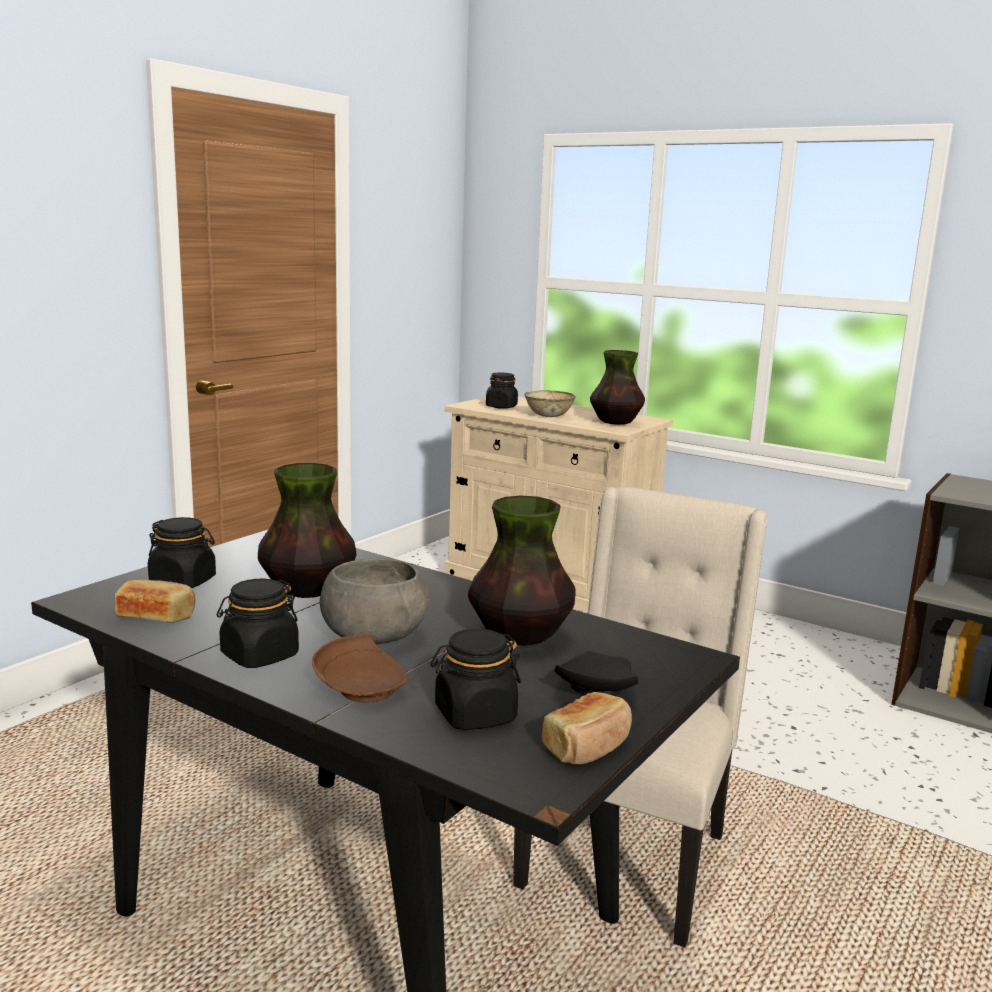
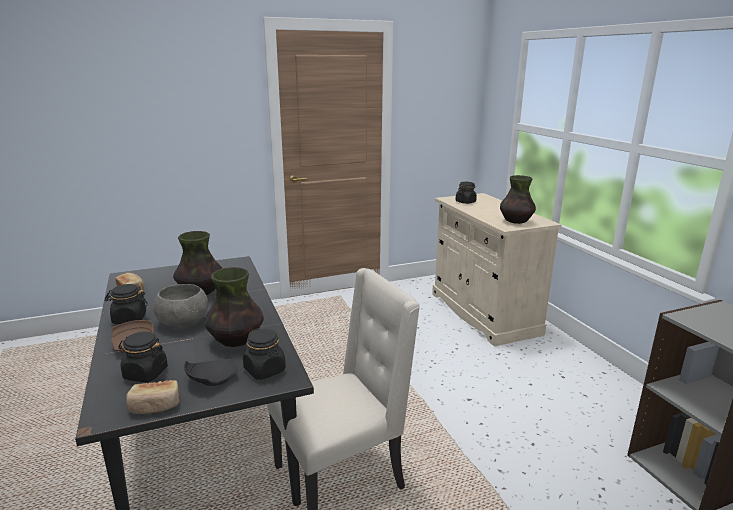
camera: 35 degrees right, 5 degrees up
black jar [148,517,216,588] -> black jar moved to [243,328,286,380]
bowl [524,390,576,417] -> none

